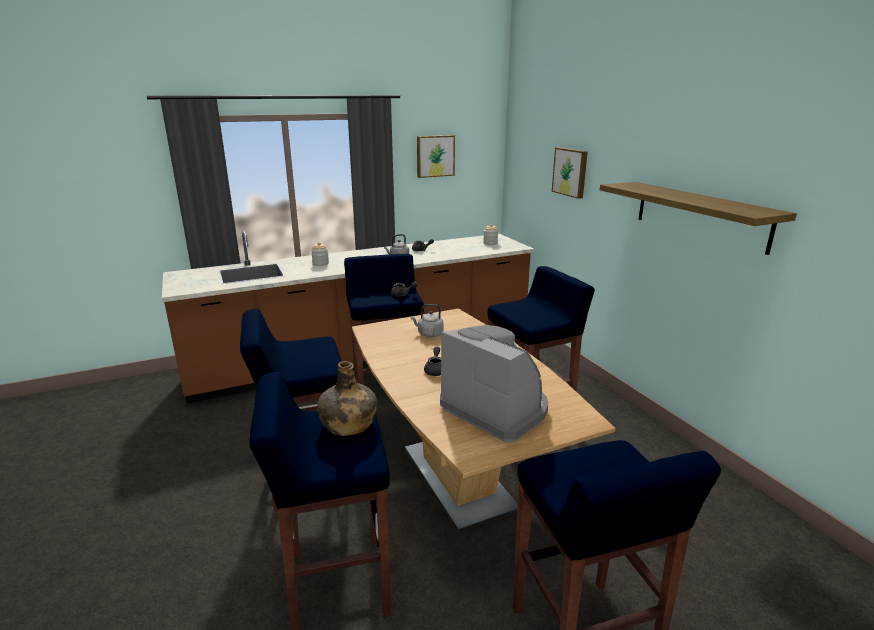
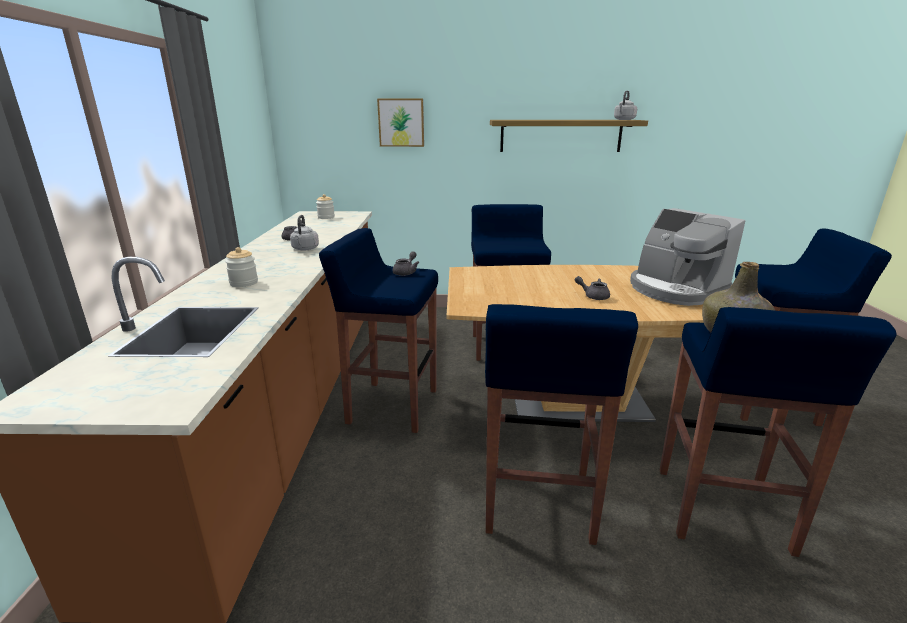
camera: 65 degrees left, 0 degrees up
grey kettle [411,304,444,337] -> grey kettle moved to [614,91,637,120]
picture [417,135,455,178] -> none
coffee machine [440,325,548,442] -> coffee machine turned 105 degrees counterclockwise [630,208,746,306]

